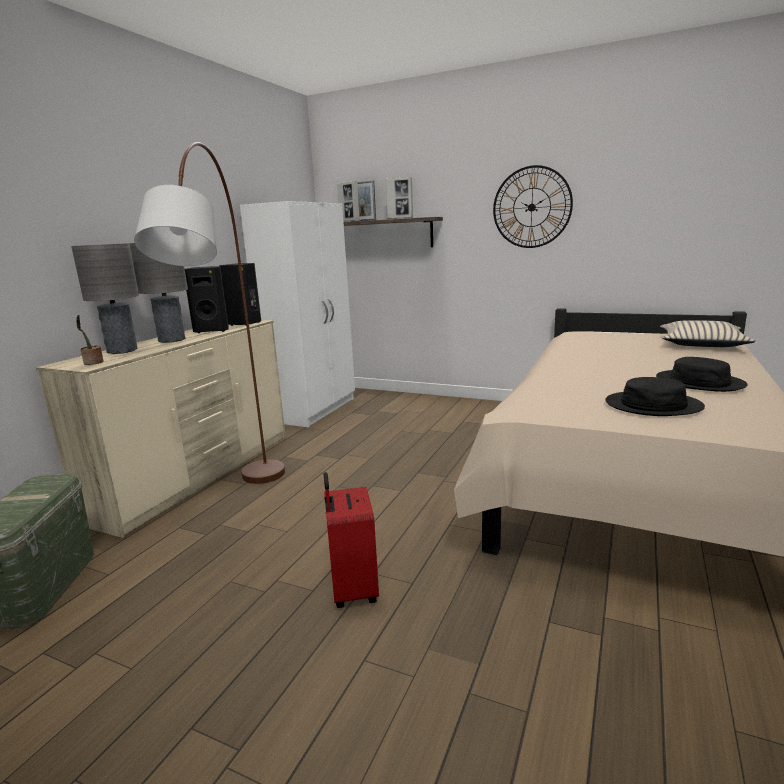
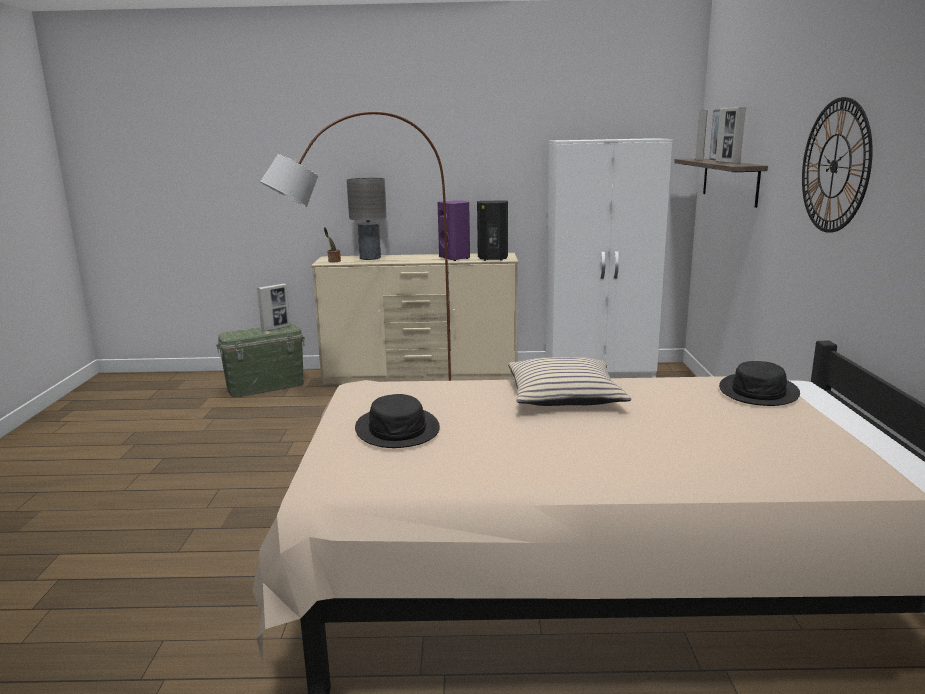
camera: 65 degrees right, 0 degrees up
grey table lamp [130,243,188,343] -> none
black speaker [185,266,229,333] -> purple speaker [438,200,470,261]
red suitcase [324,472,379,608] -> none
black hat [656,357,747,392] -> black hat moved to [719,361,800,406]
beige pillow [660,320,755,347] -> beige pillow moved to [508,357,631,406]
none -> picture frame [257,283,290,332]

